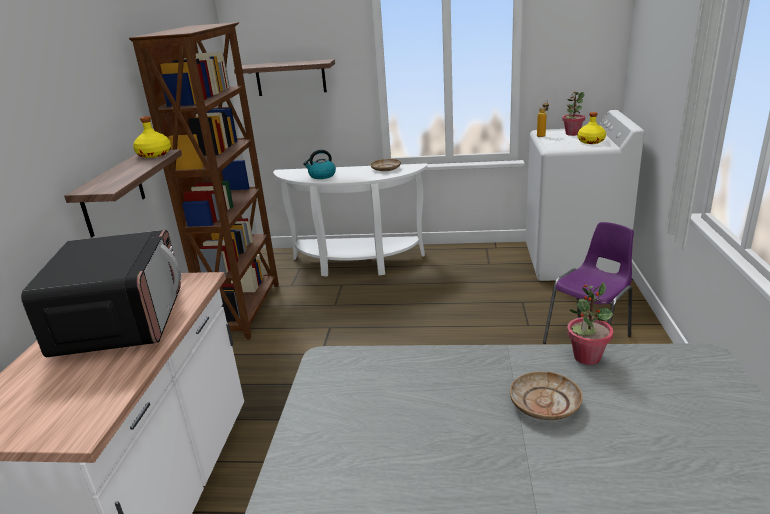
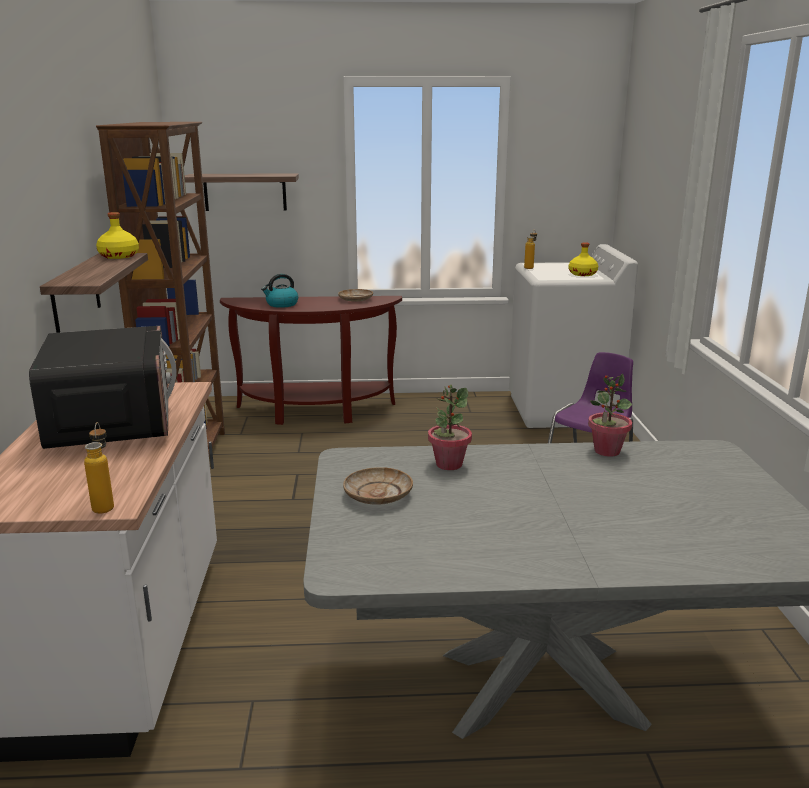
camera: 10 degrees left, 5 degrees down
white console table [273,163,427,277] -> brown console table [220,296,402,425]
beige plate [510,371,583,420] -> beige plate moved to [343,467,413,505]
potted plant [562,92,585,136] -> potted plant moved to [428,385,472,470]
none -> bottle [84,422,114,514]

